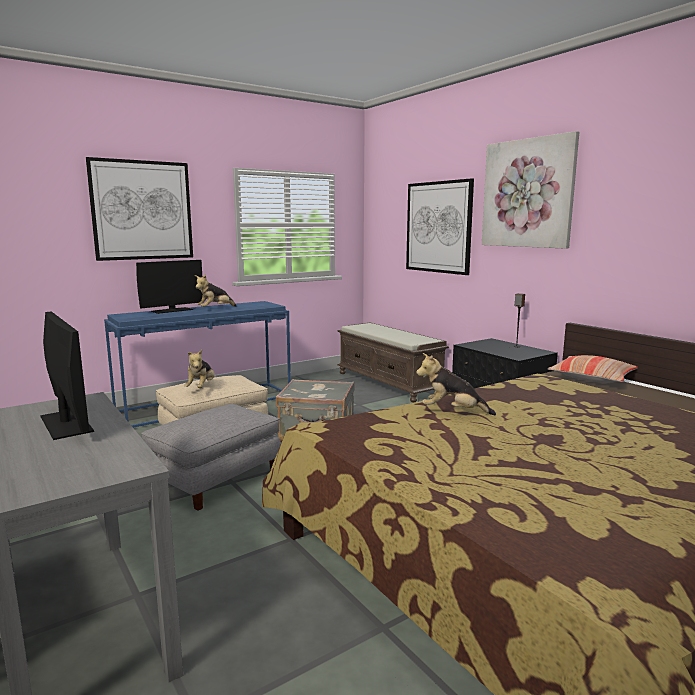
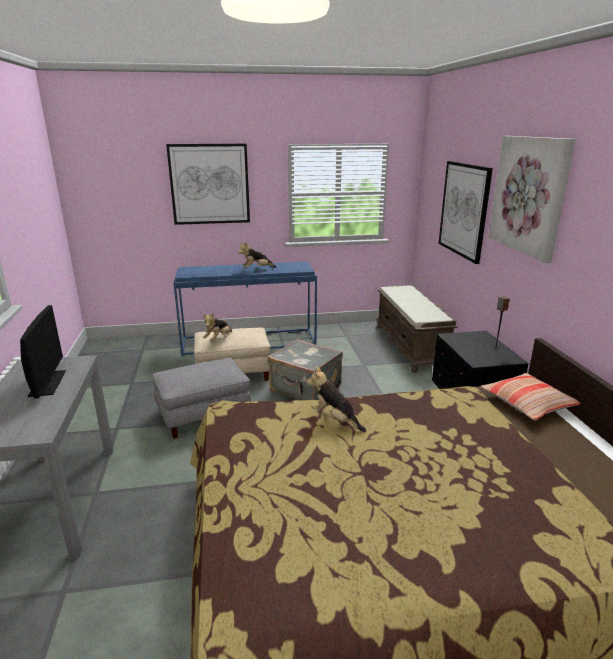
camera: 25 degrees right, 10 degrees up
monitor [136,260,203,314] -> none

